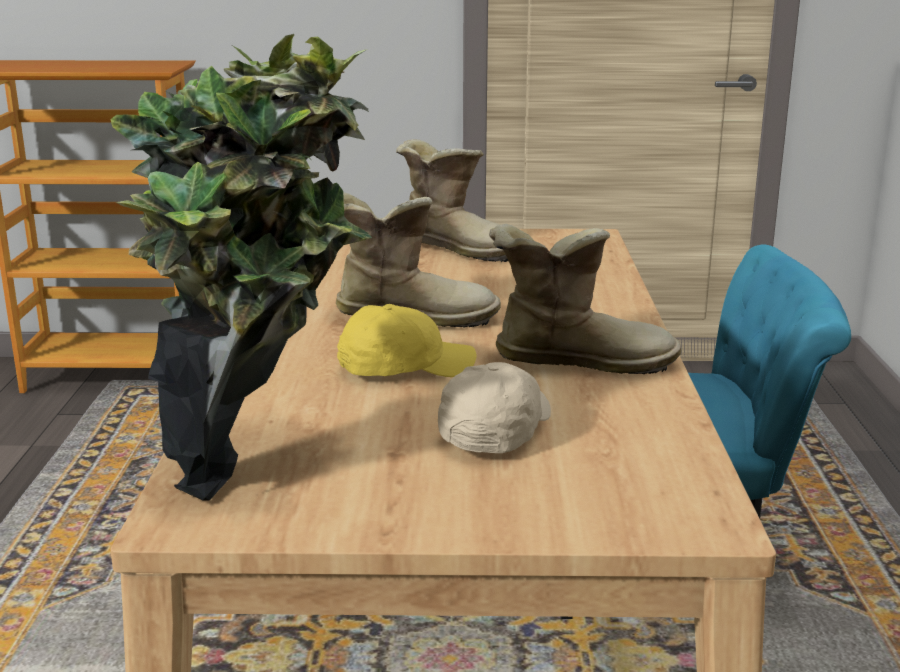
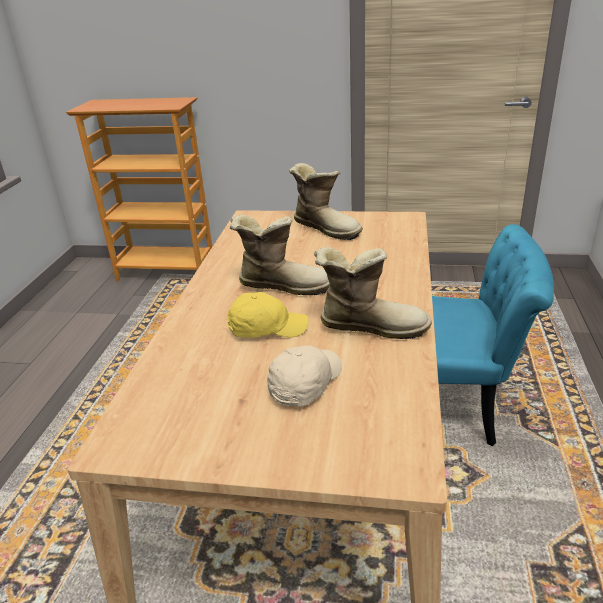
camera: 10 degrees right, 10 degrees up
potted plant [110,34,372,501] -> none

